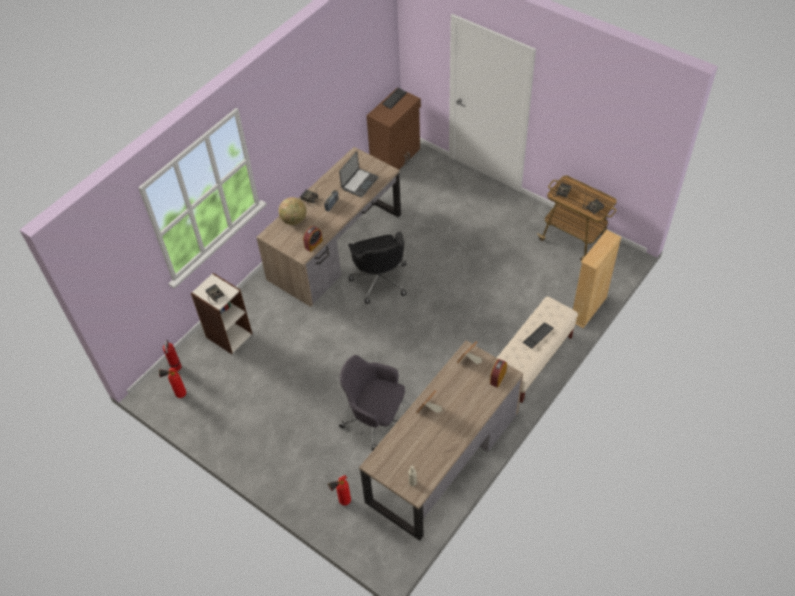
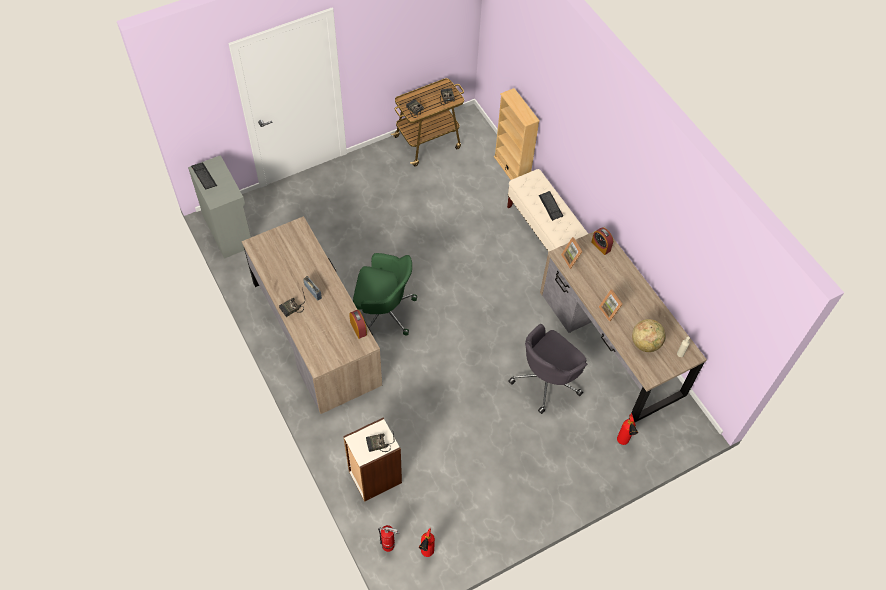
camera: 70 degrees left, 5 degrees up
globe [279,197,307,225] -> globe moved to [632,319,666,352]
laptop [339,151,379,198] -> none
black office chair [348,231,406,304] -> green office chair [353,253,417,336]
brown cabinet [366,88,421,170] -> grey cabinet [188,155,251,259]

